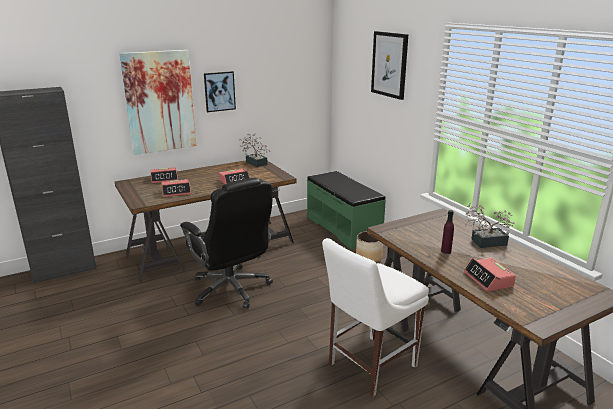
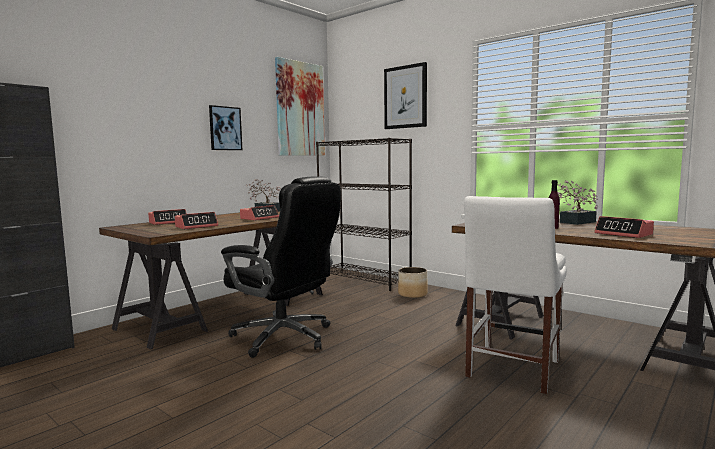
camera: 20 degrees left, 15 degrees down
picture [120,50,197,155] -> picture moved to [275,57,325,156]
green bench [307,171,386,249] -> black bookcase [316,138,412,291]

